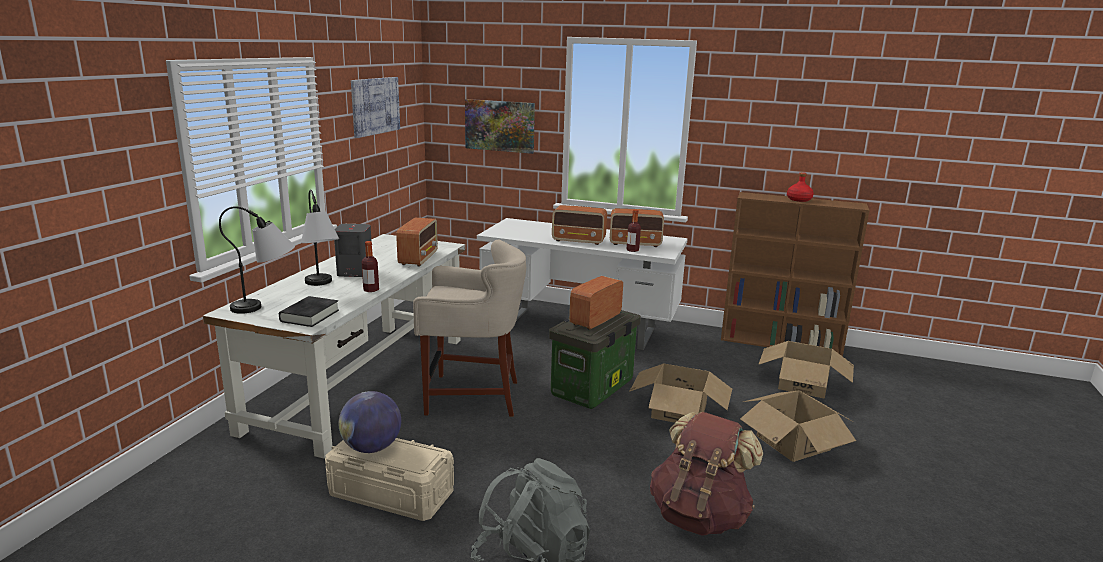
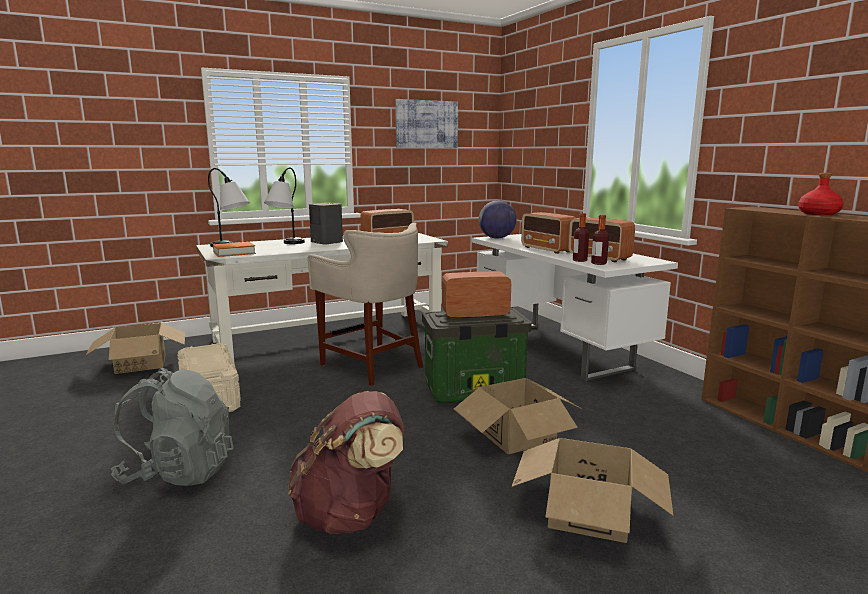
camera: 45 degrees right, 5 degrees down
black book [279,296,339,327] -> orange book [213,242,256,257]
globe [339,391,401,453] -> globe moved to [479,201,516,239]
bottle [362,241,379,292] -> bottle moved to [591,215,609,265]
picture [465,99,535,154] -> none
cardboard box [758,341,854,399] -> cardboard box moved to [85,323,185,374]

